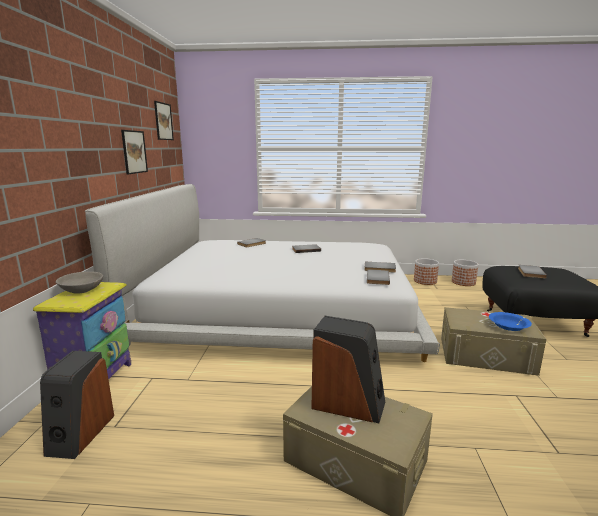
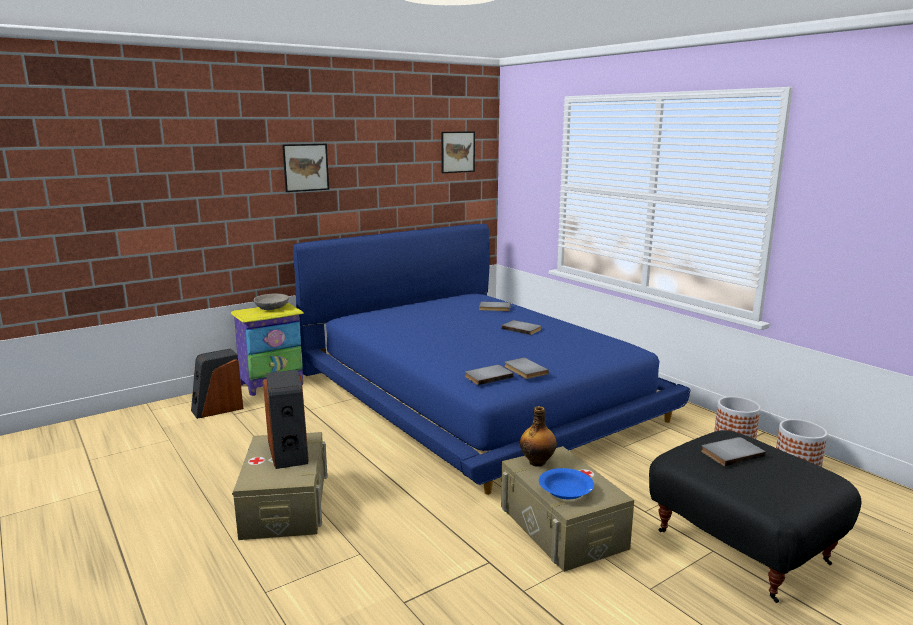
camera: 50 degrees right, 0 degrees up
white bed [85,184,440,362] -> blue bed [293,224,690,495]
picture [121,130,148,174] -> picture moved to [282,144,329,192]
none -> bottle [520,406,557,467]

